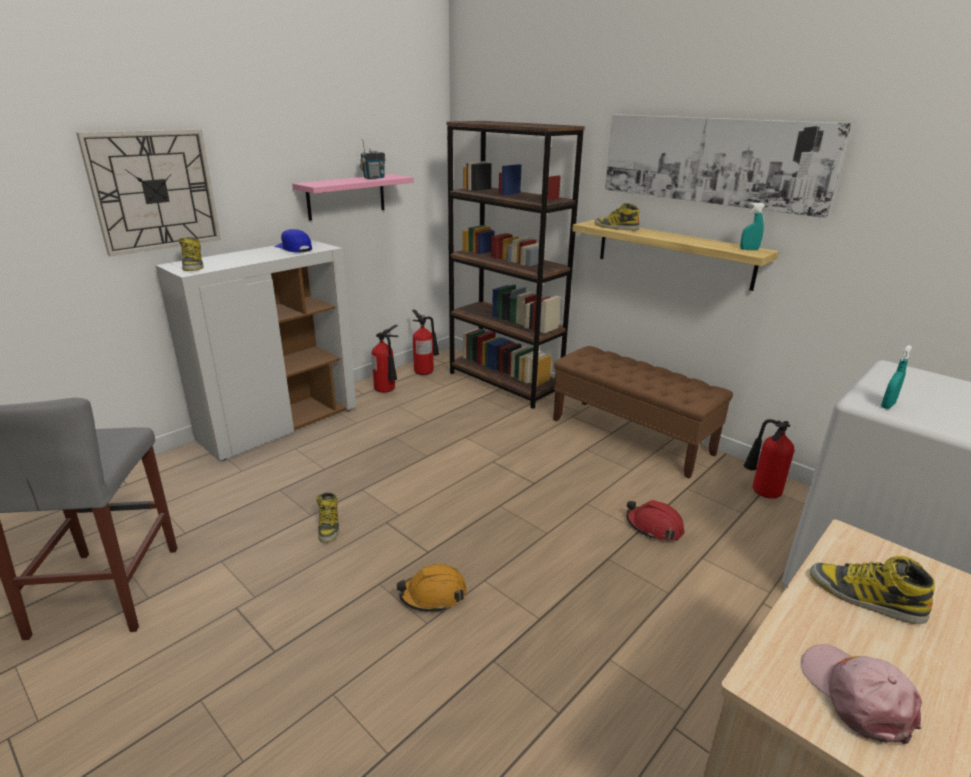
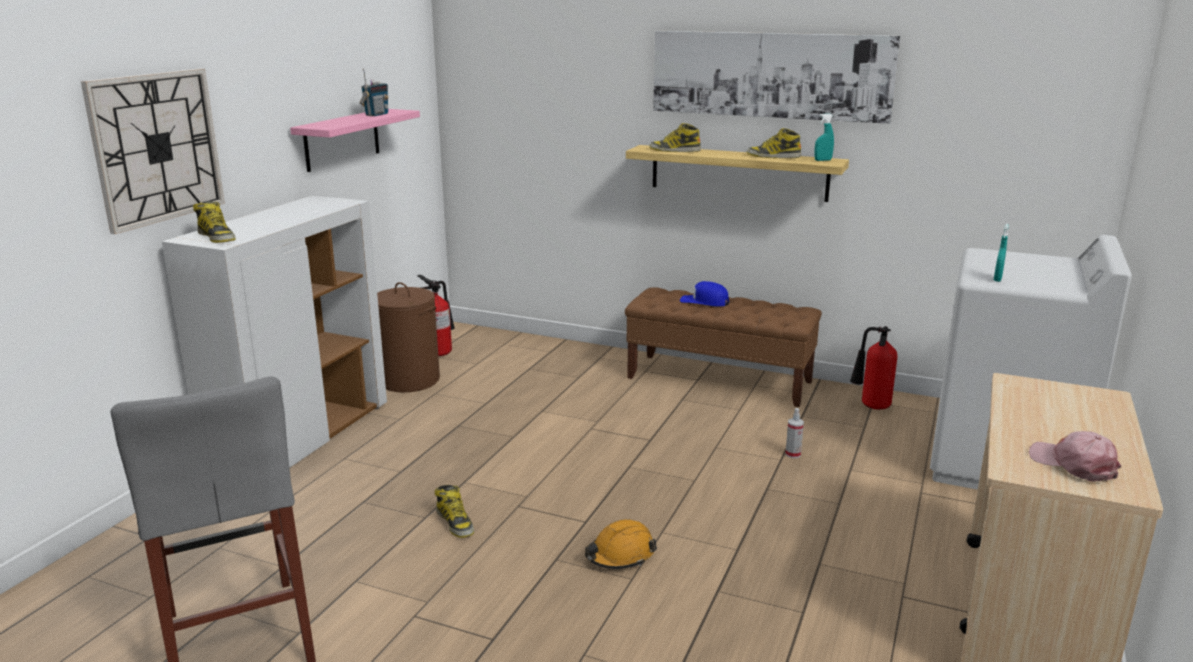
camera: 20 degrees left, 5 degrees down
blue cap [274,229,312,252] -> blue cap moved to [680,281,729,307]
fire extinguisher [372,325,398,393] -> brown laundry basket [377,282,440,392]
brown bookcase [446,121,585,409] -> none
red hard hat [626,500,684,541] -> spray bottle [785,408,804,458]
boot [810,556,935,624] -> boot moved to [747,128,801,158]

